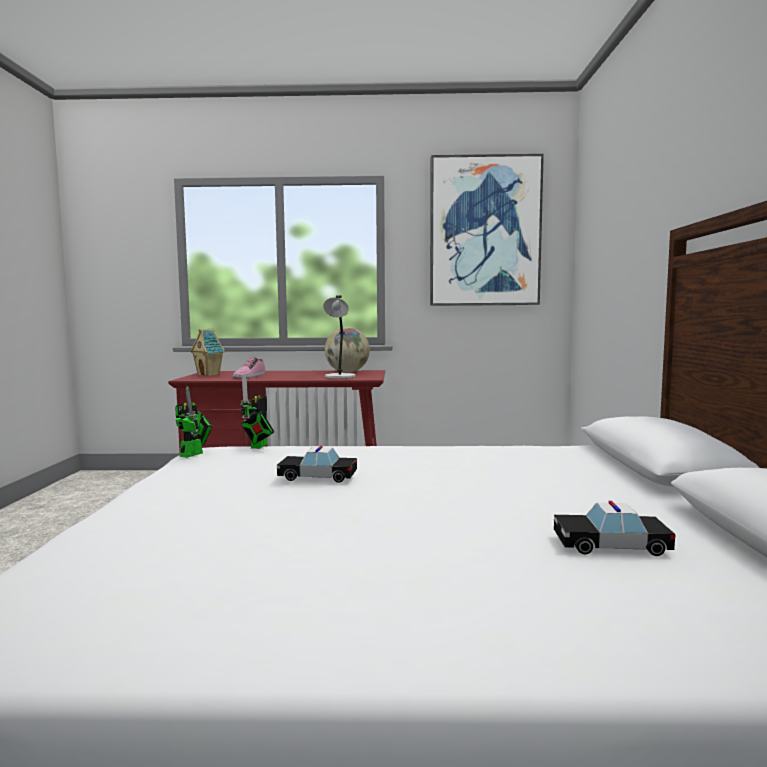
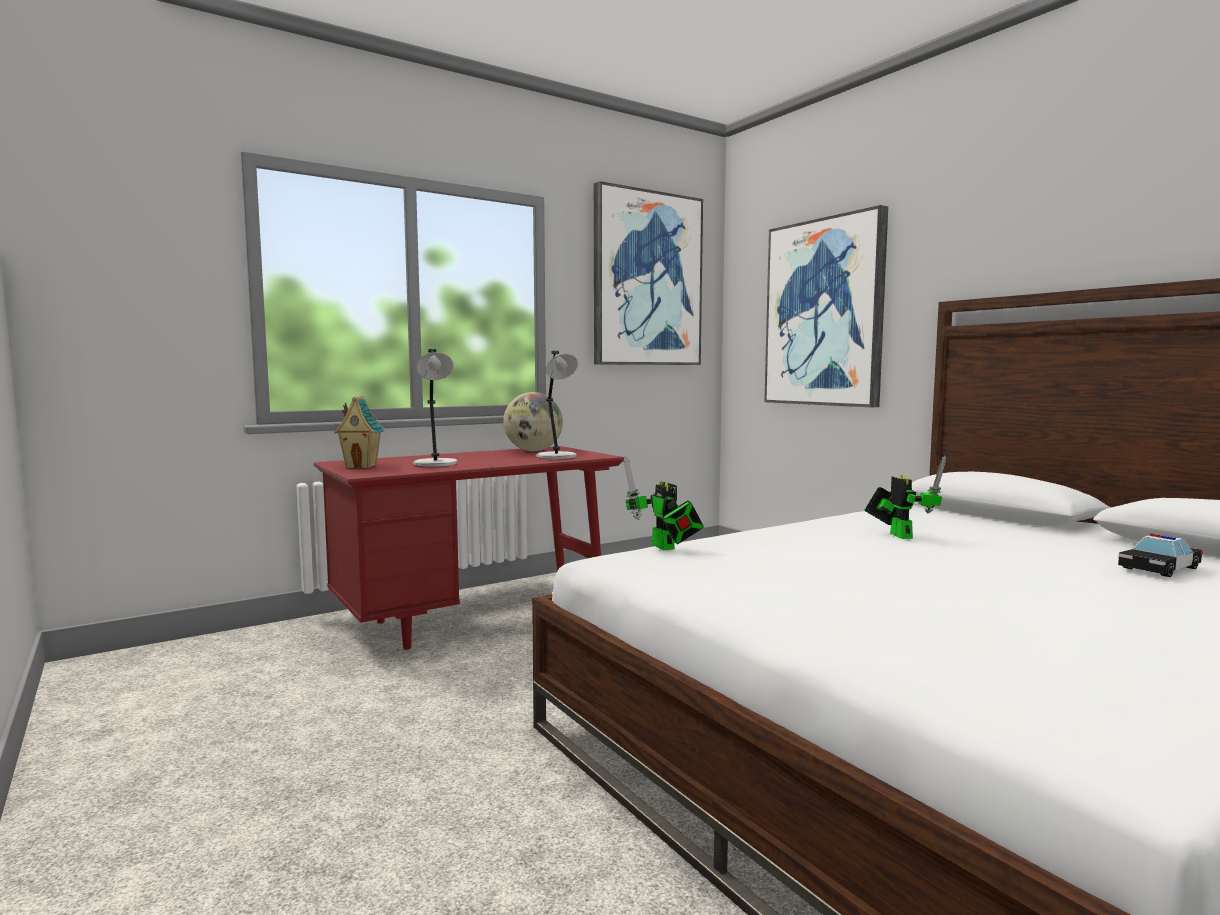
camera: 35 degrees left, 0 degrees up
toy robot [175,386,212,458] -> toy robot moved to [865,456,947,539]
shoe [233,357,265,378] -> grey table lamp [413,349,458,467]
toy car [277,446,357,483] -> none
none -> picture [764,205,888,407]

